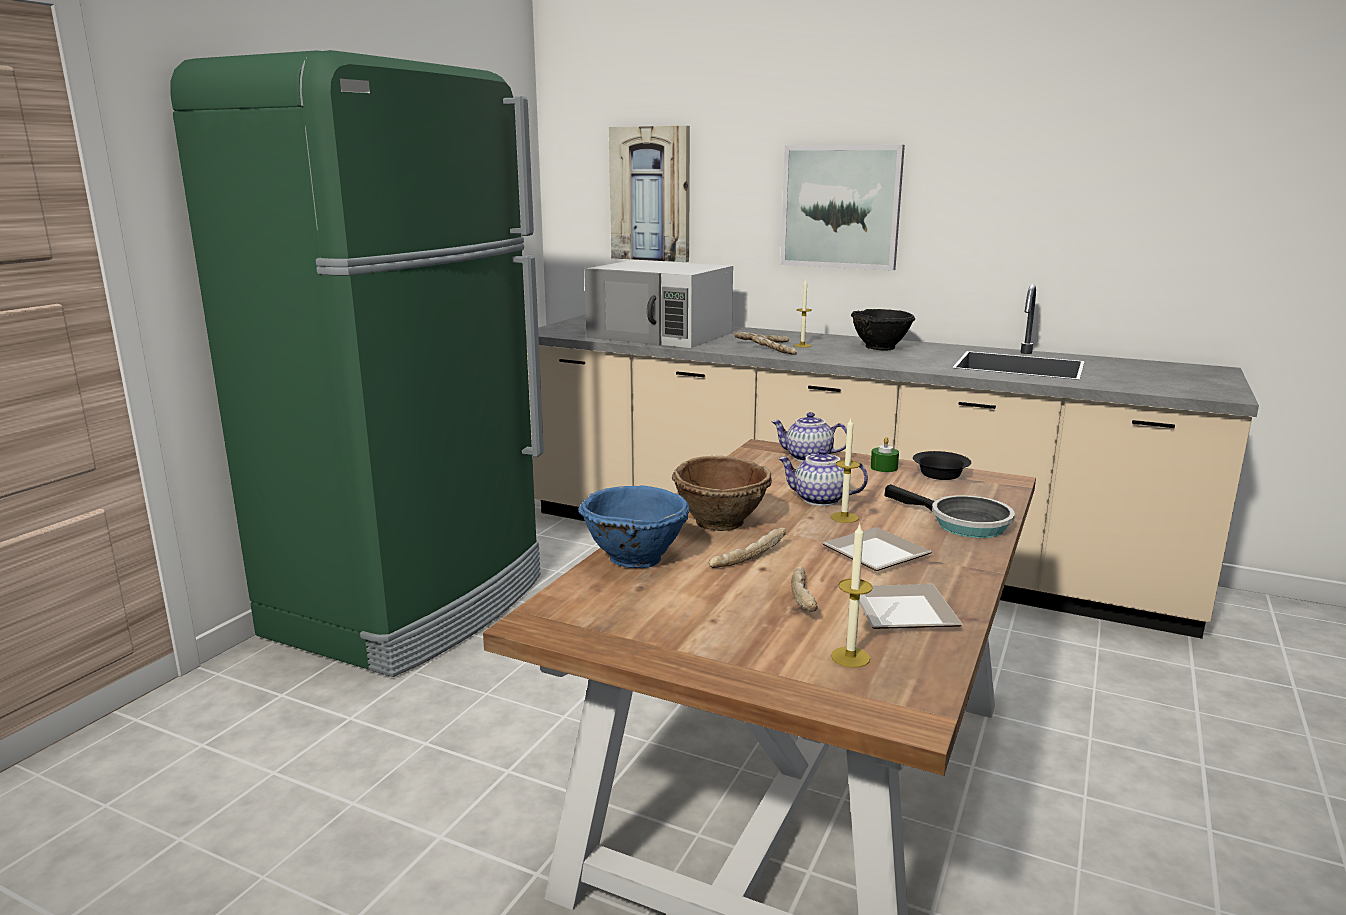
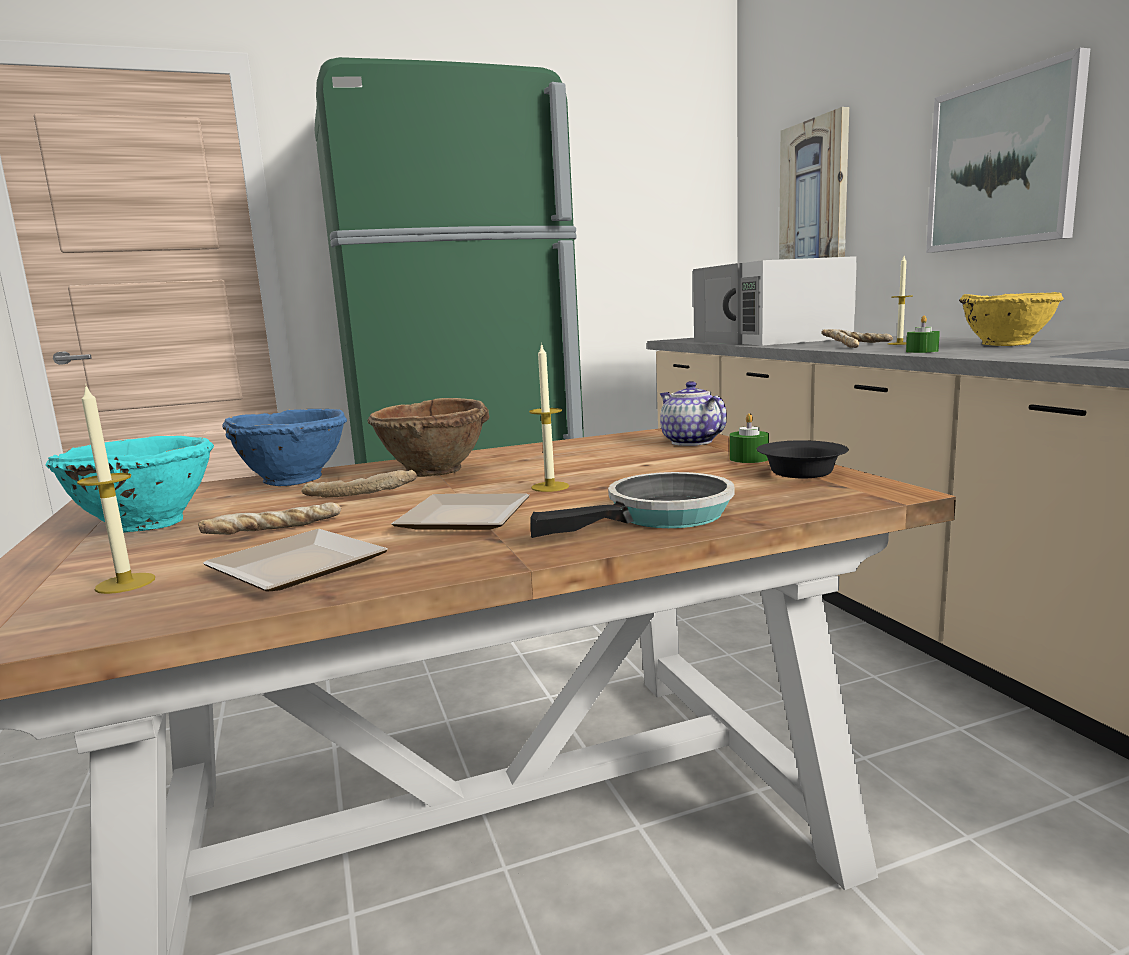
camera: 45 degrees right, 5 degrees down
teapot [778,448,868,506] -> none
black bowl [851,309,915,351] -> yellow bowl [959,292,1064,346]
frying pan [885,484,1015,538] -> frying pan turned 120 degrees counterclockwise [530,472,734,538]
none -> turquoise bowl [46,436,214,533]
none -> green candle [906,316,940,353]

